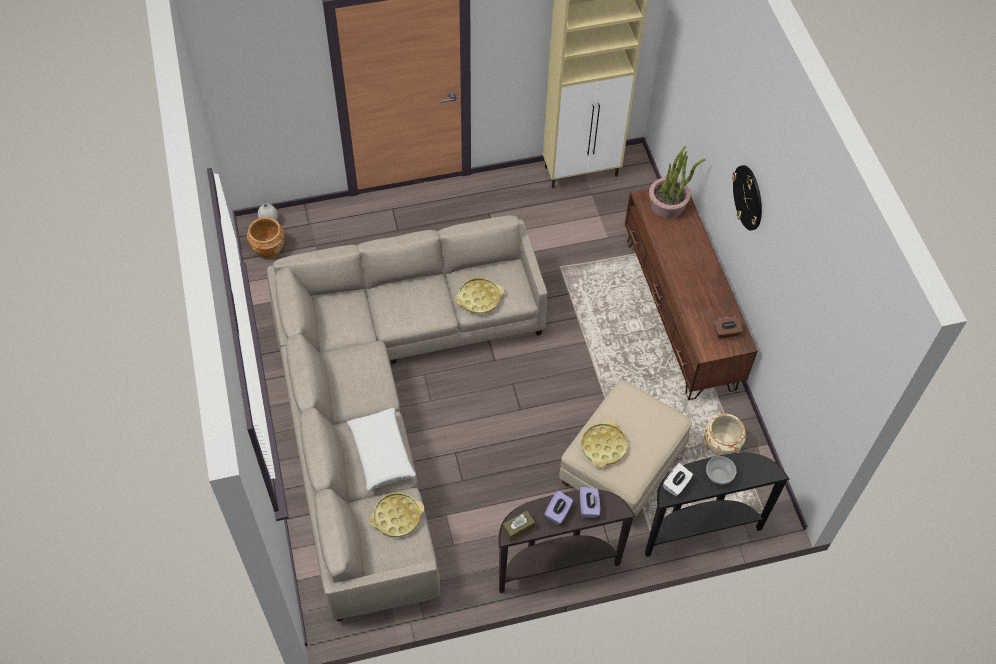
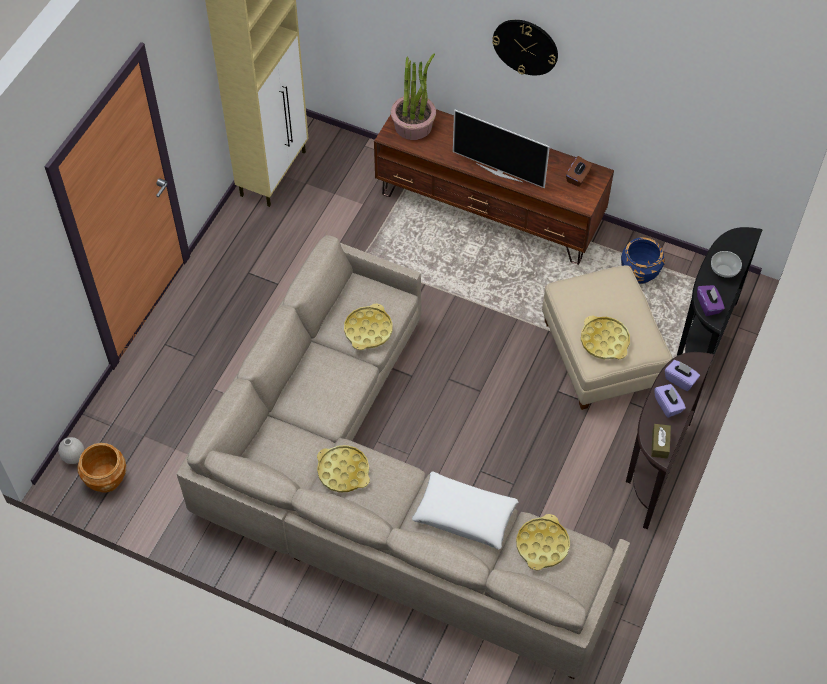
camera: 50 degrees left, 0 degrees up
white tissue box [663,463,693,496] -> purple tissue box [697,285,725,316]
beige planter [704,414,746,456] -> blue planter [621,237,665,284]
none -> yellow tray [317,445,370,493]
none -> television [453,109,550,188]

